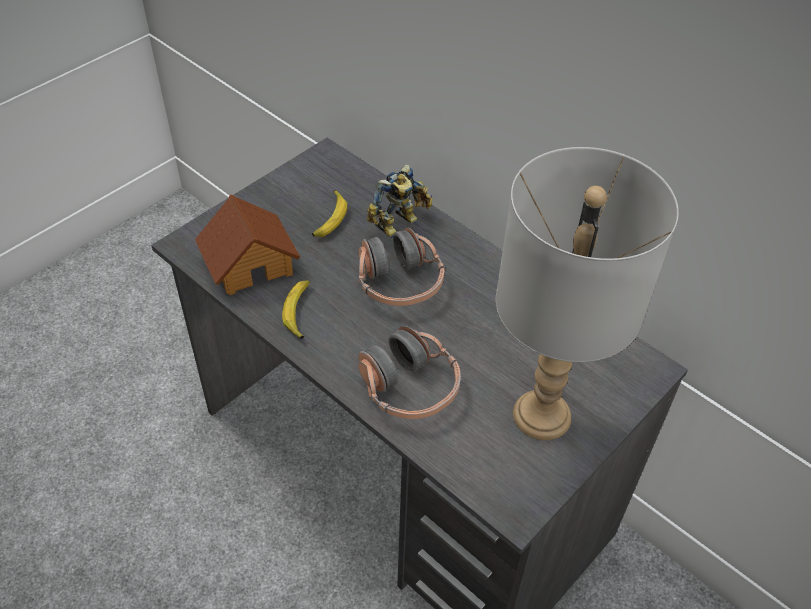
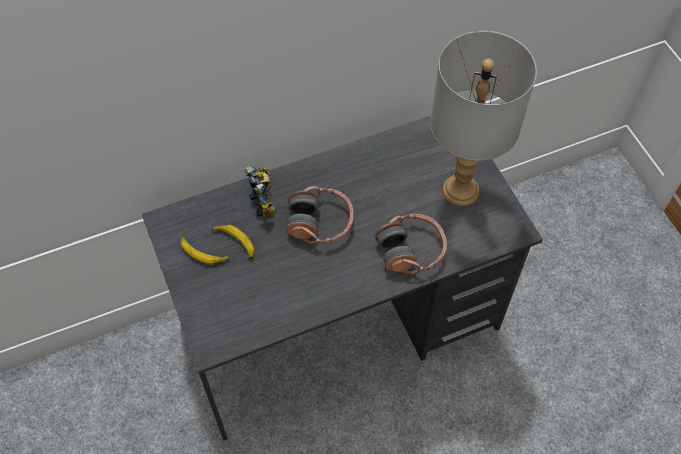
camera: 65 degrees left, 10 degrees up
toy house [195,194,300,295] -> none
banana [282,280,310,339] -> banana moved to [181,237,229,265]

